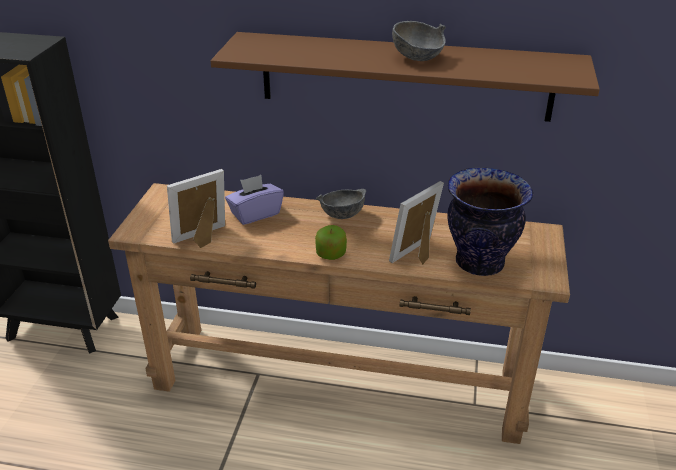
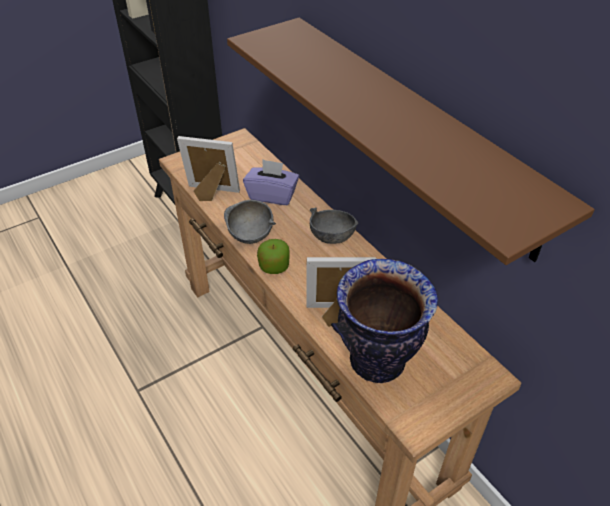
camera: 45 degrees right, 10 degrees up
grey bowl [392,21,446,61] -> grey bowl moved to [224,200,276,244]

